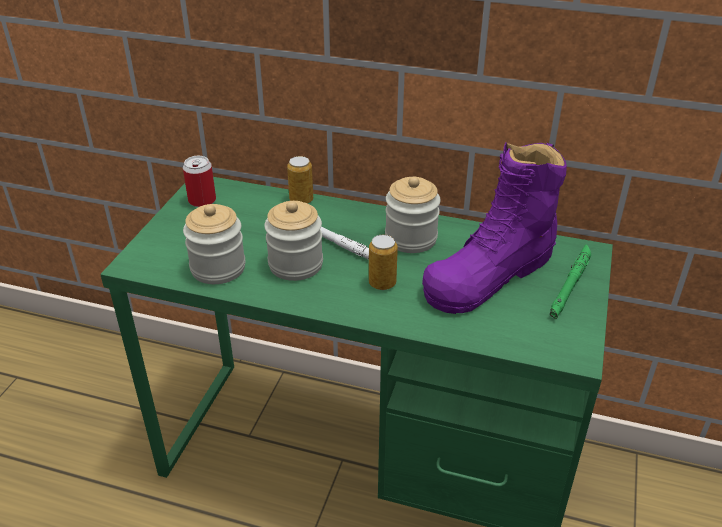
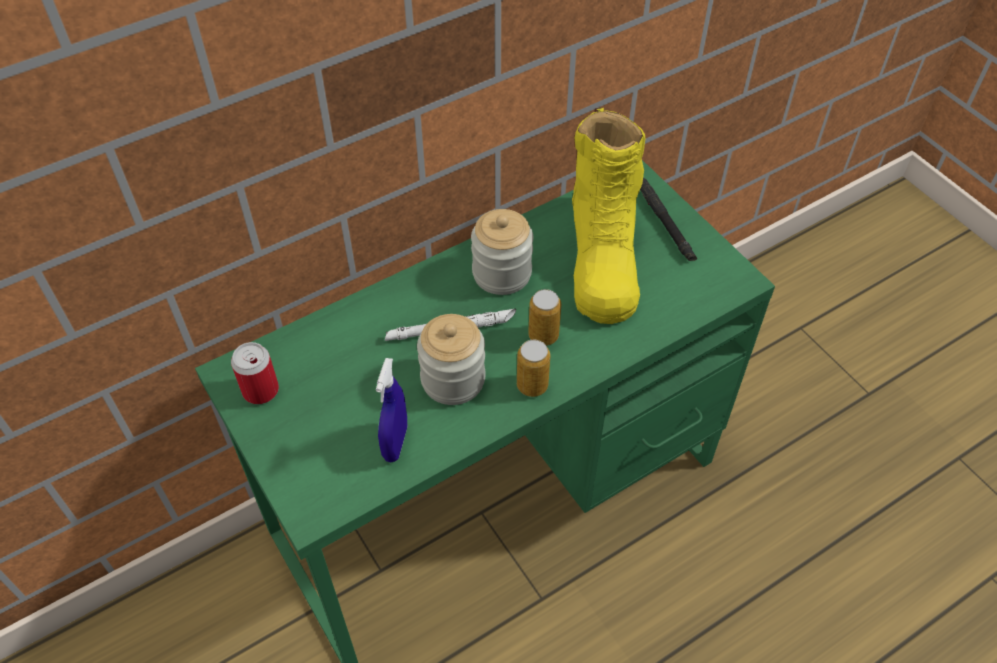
camera: 50 degrees left, 15 degrees up
jar [183,204,246,284] -> blue spray bottle [376,358,407,462]
can [287,156,313,204] -> can moved to [517,340,550,397]
purple boot [422,142,567,314] -> yellow boot [572,108,645,324]
green flashlight [550,245,591,319] -> black flashlight [640,178,697,261]

